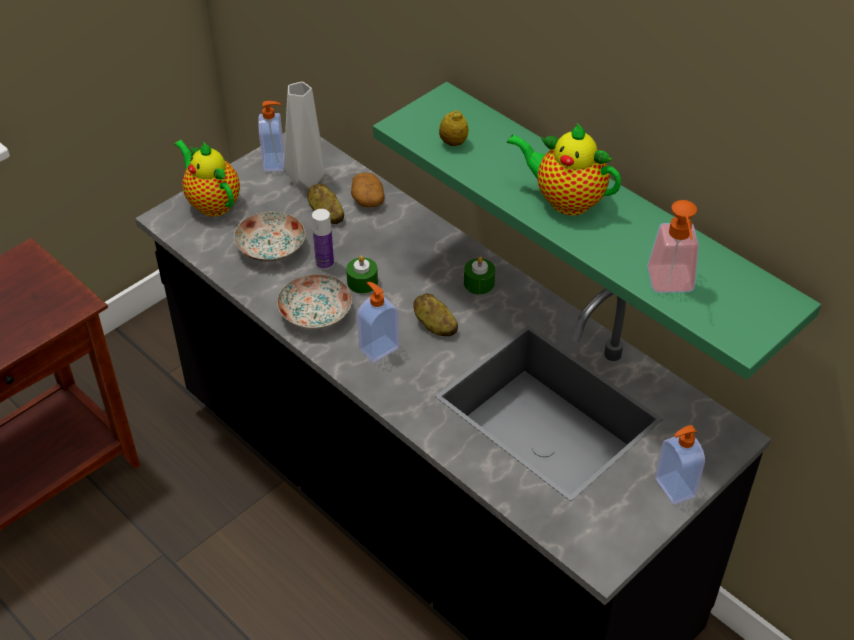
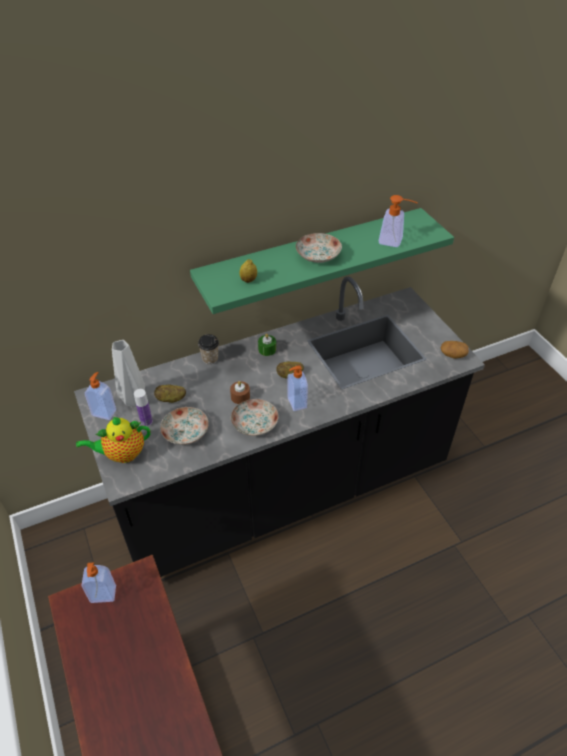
camera: 70 degrees left, 0 degrees up
bottle [312,209,334,270] -> bottle moved to [134,389,153,426]
green candle [346,256,378,294] -> brown candle [230,381,250,404]
potato [351,173,384,208] -> potato moved to [441,341,469,359]
teapot [507,123,621,215] -> plate [296,233,342,263]
soap dispenser [655,425,705,505] -> soap dispenser moved to [82,563,116,603]
none -> cup [198,334,219,364]

